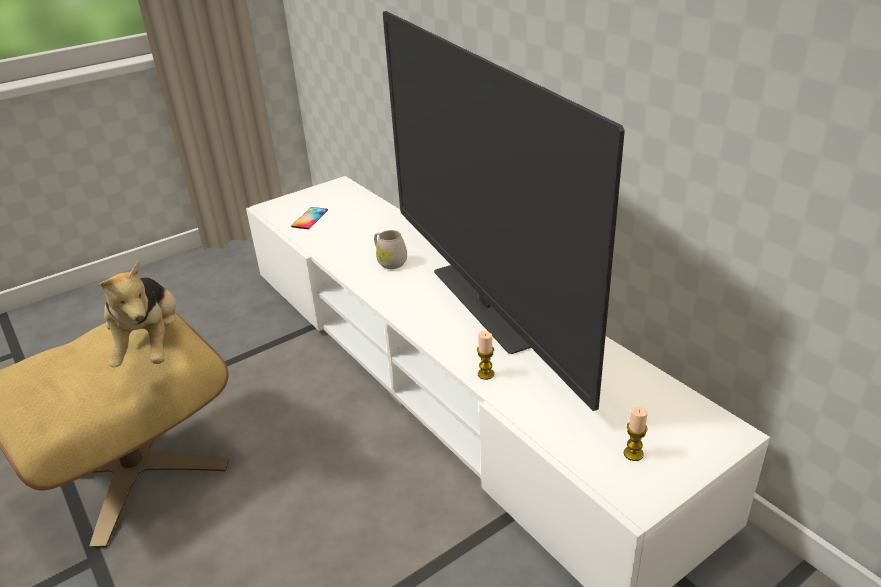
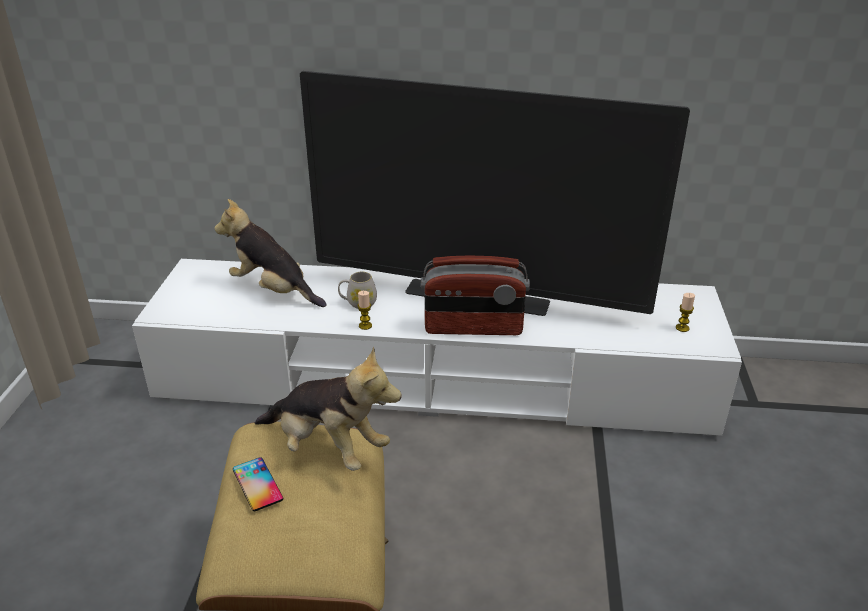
camera: 50 degrees left, 0 degrees up
phone [291,207,328,229] -> phone moved to [233,457,283,511]
candle [477,331,494,380] -> candle moved to [357,291,372,330]
none -> plush toy [214,199,327,307]
none -> radio [421,256,530,335]

